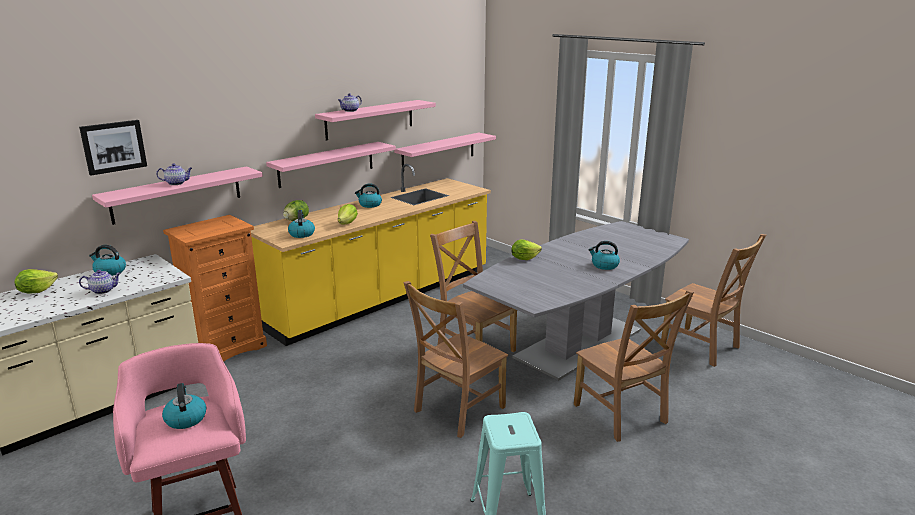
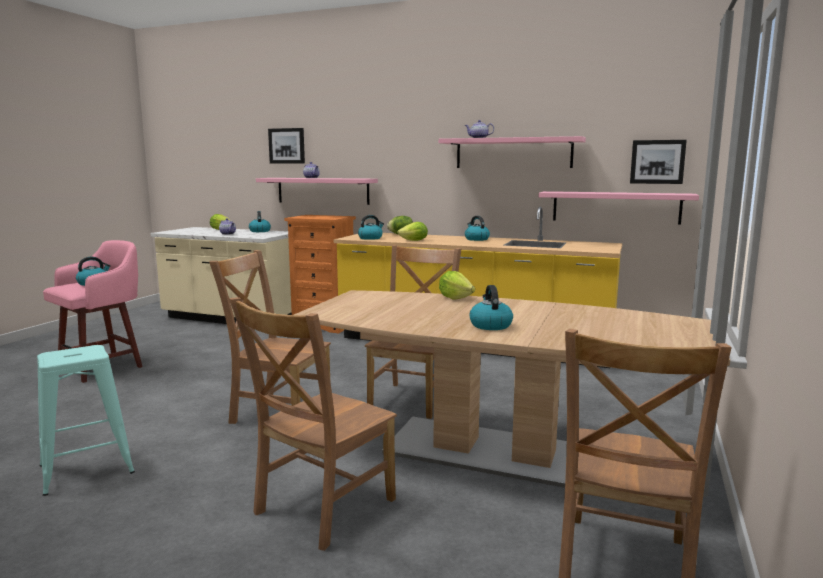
camera: 65 degrees right, 10 degrees down
pink shelf [266,142,396,188] -> none
grey dining table [463,221,689,381] -> brown dining table [294,290,730,488]
none -> picture [630,140,687,184]

